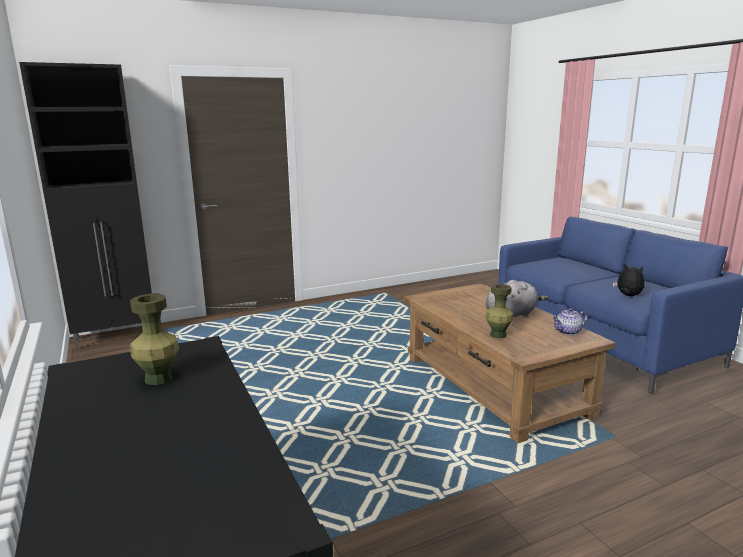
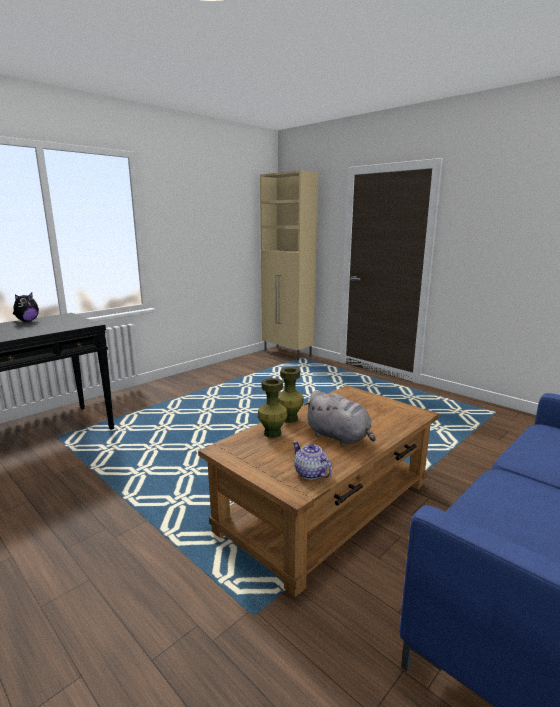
camera: 70 degrees right, 0 degrees up
black cabinet [19,62,152,350] -> beige cabinet [260,170,318,360]
green vase [130,294,179,385] -> green vase moved to [278,367,304,423]
plush toy [613,263,645,296] -> plush toy moved to [13,292,39,322]

